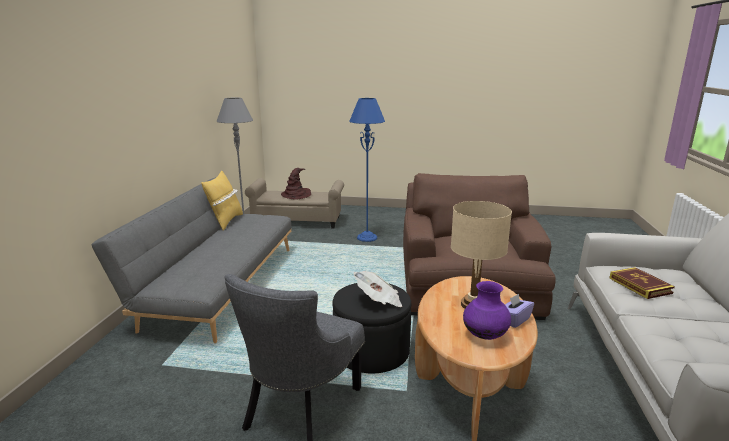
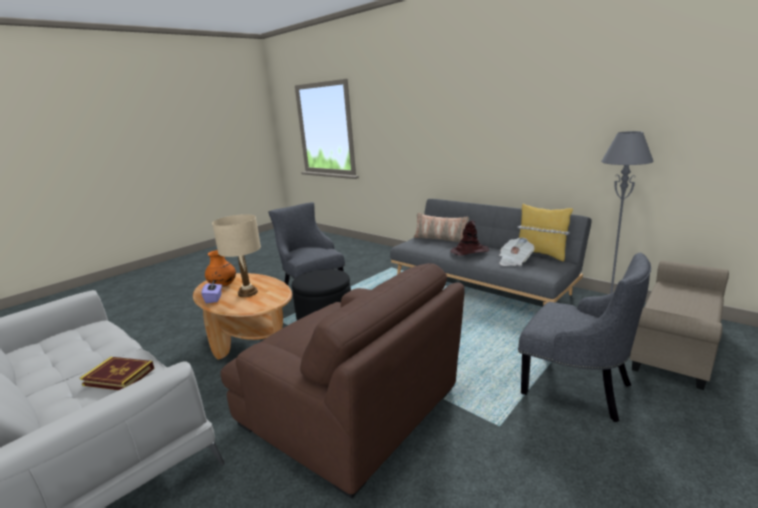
camera: 125 degrees right, 0 degrees up
brown hat [281,168,311,200] -> brown hat moved to [450,220,489,255]
blue floor lamp [349,98,385,242] -> grey armchair [518,253,651,422]
newspaper [353,271,402,307] -> newspaper moved to [499,237,535,266]
purple vase [463,281,511,340] -> orange vase [205,250,236,287]
none -> pillow [413,213,469,242]

